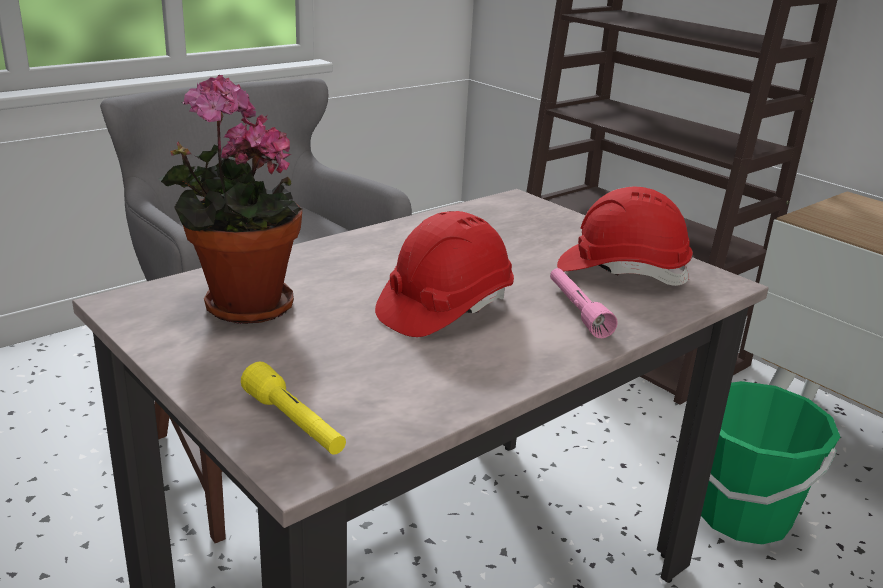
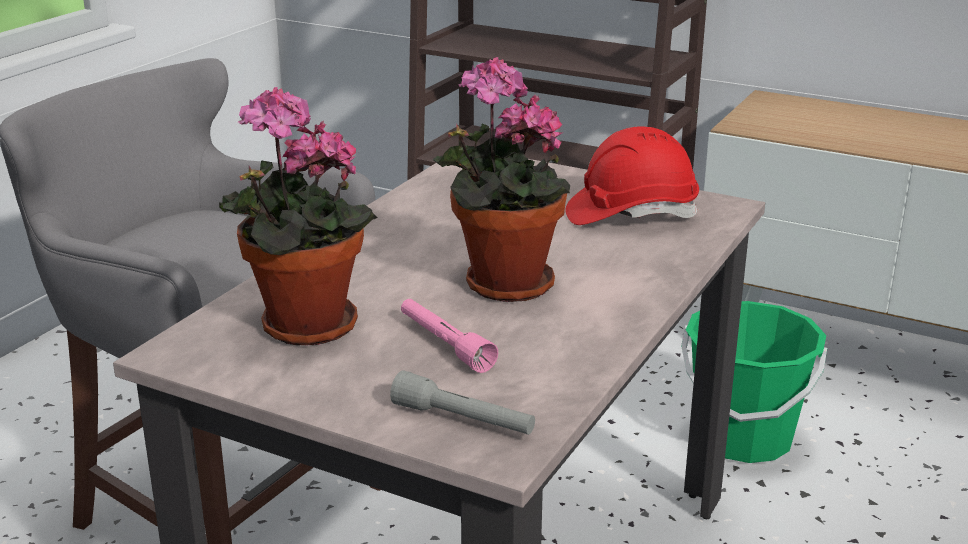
camera: 20 degrees left, 0 degrees up
yellow flashlight [241,361,346,455] -> grey flashlight [390,371,535,435]
red hard hat [375,211,514,337] -> potted plant [432,57,570,302]
pink flashlight [550,268,618,338] -> pink flashlight moved to [401,299,498,373]

